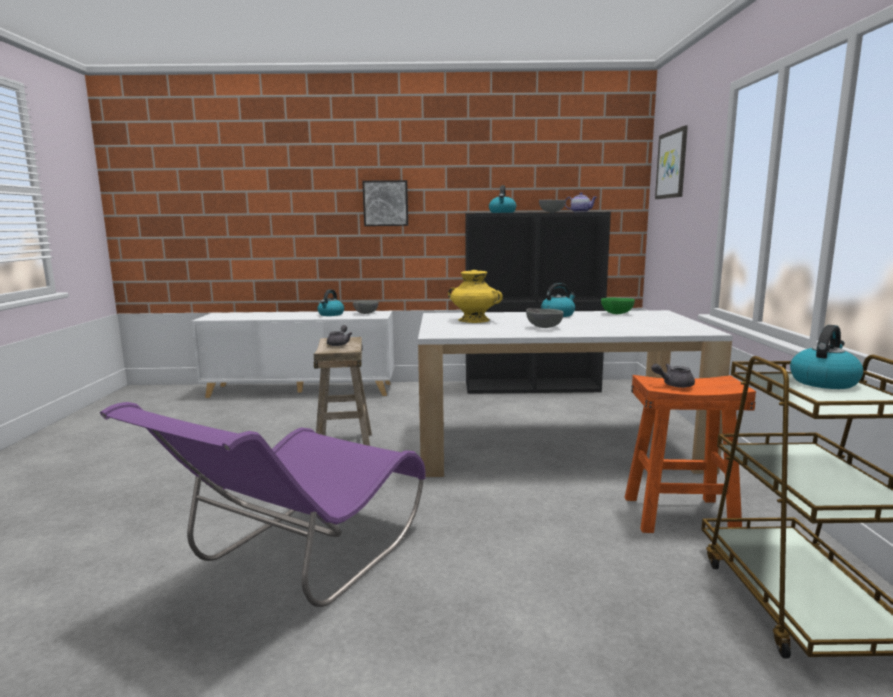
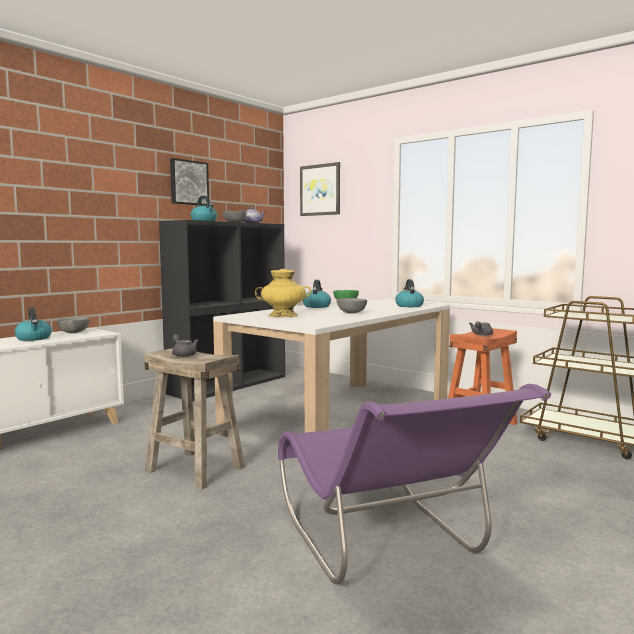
camera: 50 degrees left, 5 degrees down
picture [362,180,408,226] -> picture moved to [170,158,209,205]
kettle [790,325,863,389] -> kettle moved to [395,279,424,307]

